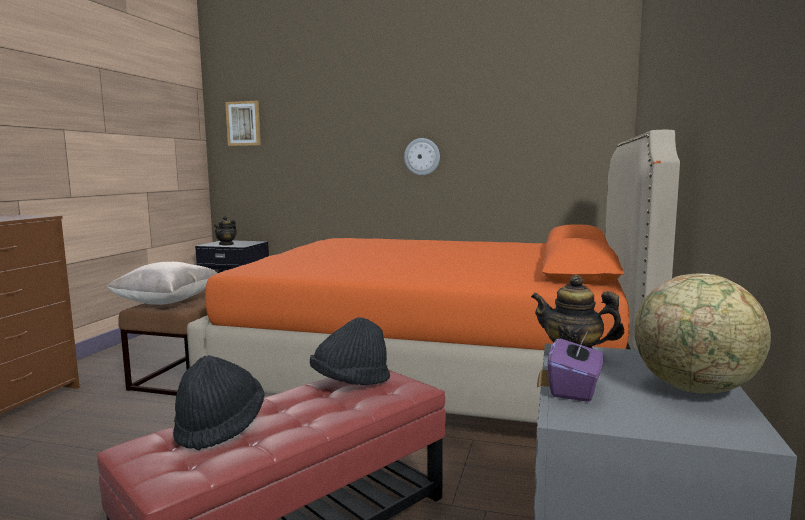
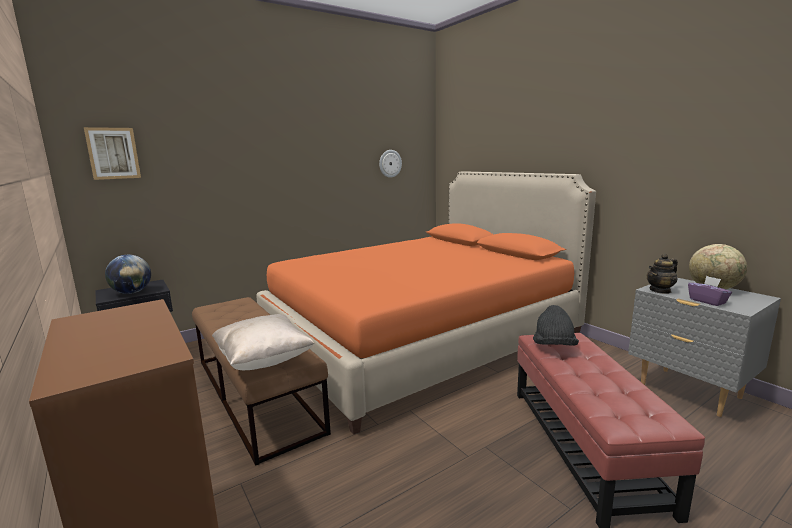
camera: 50 degrees left, 5 degrees up
black hat [173,355,265,450] -> none
teapot [214,216,237,245] -> globe [105,255,151,294]
wall clock [404,138,440,175] -> wall clock moved to [379,150,402,178]

